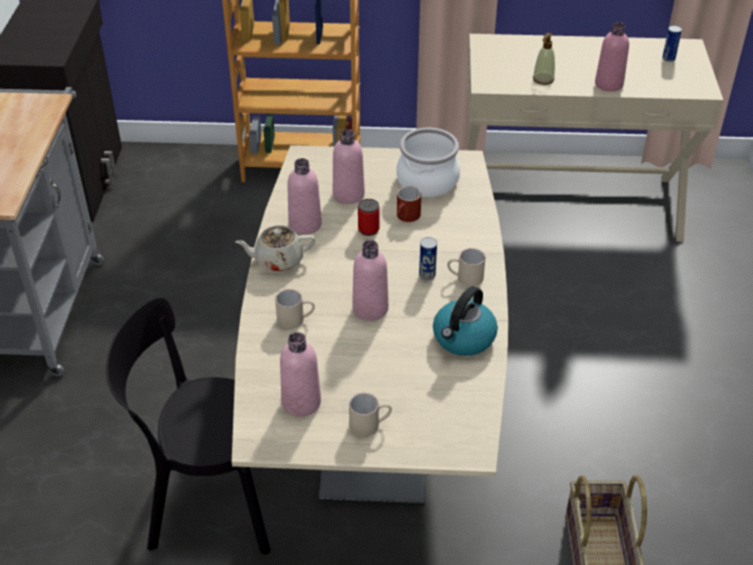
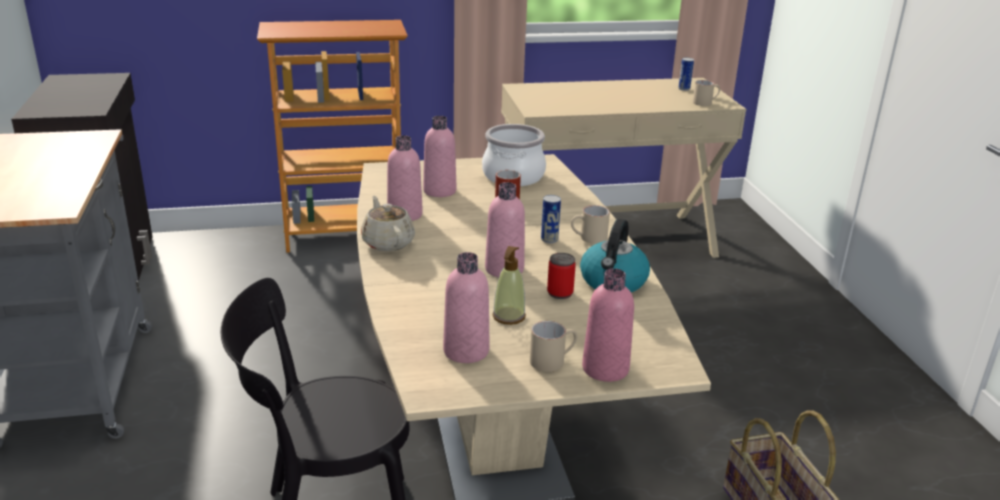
camera: 15 degrees left, 15 degrees down
beige teapot [235,226,316,271] -> beige teapot turned 90 degrees clockwise [361,195,415,251]
beige mug [275,289,315,329] -> beige mug moved to [693,80,720,106]
can [358,199,379,236] -> can moved to [547,253,576,299]
soap dispenser [533,33,555,85] -> soap dispenser moved to [493,246,526,325]
pink bottle [595,22,629,92] -> pink bottle moved to [582,268,634,382]

